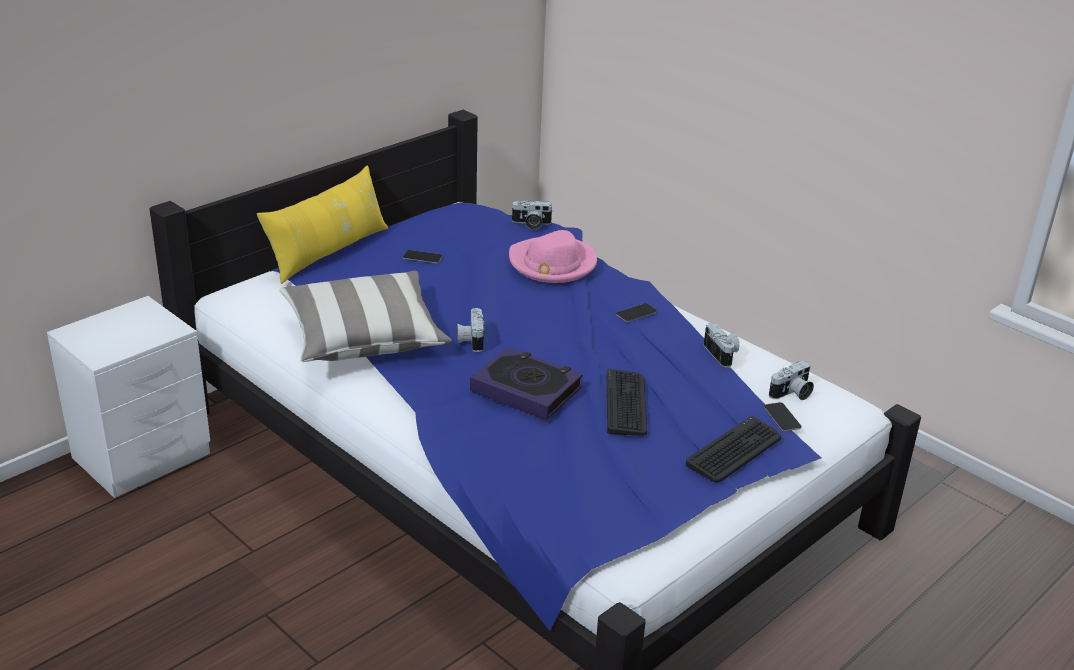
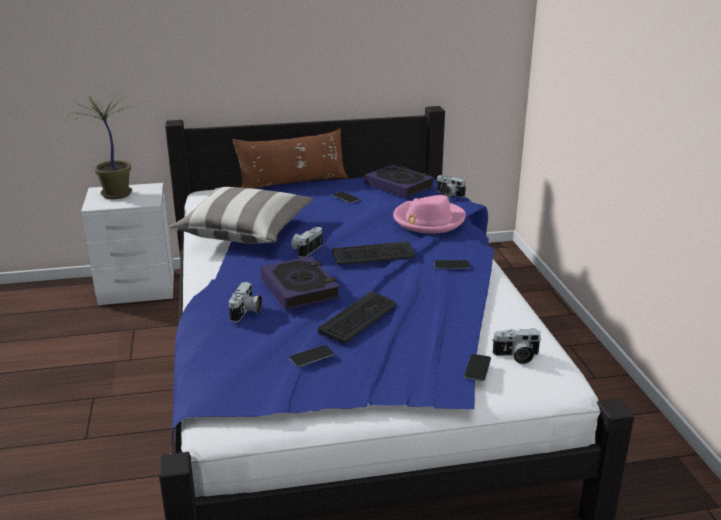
camera: 35 degrees right, 5 degrees down
yellow pillow [257,165,388,284] -> brown pillow [233,128,348,189]
keyboard [685,416,781,482] -> keyboard moved to [333,242,415,265]
camera [703,323,739,368] -> camera moved to [229,282,262,322]
none -> potted plant [68,94,135,199]
none -> phone [289,345,334,367]
none -> book [365,165,435,198]

